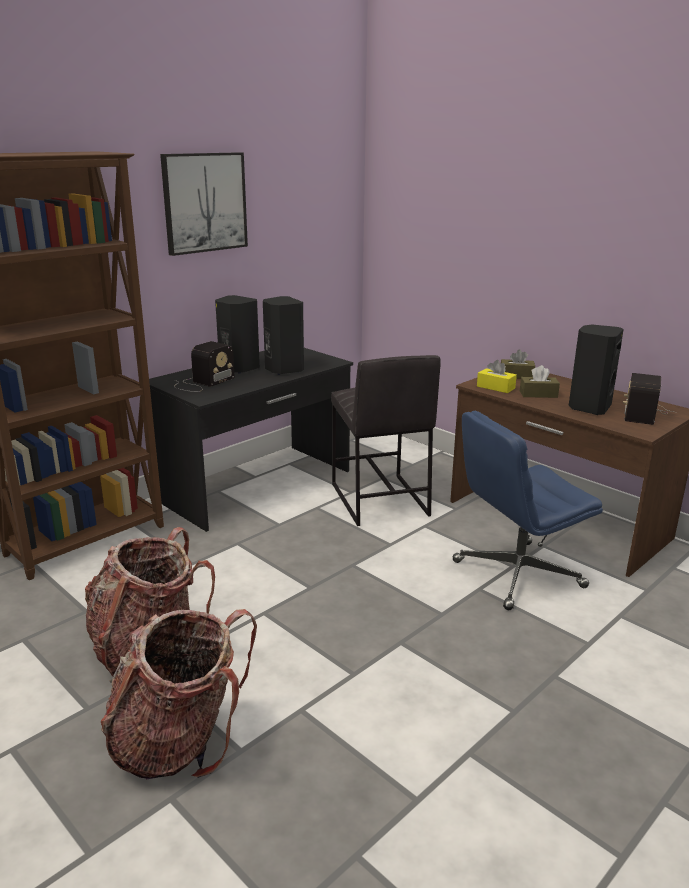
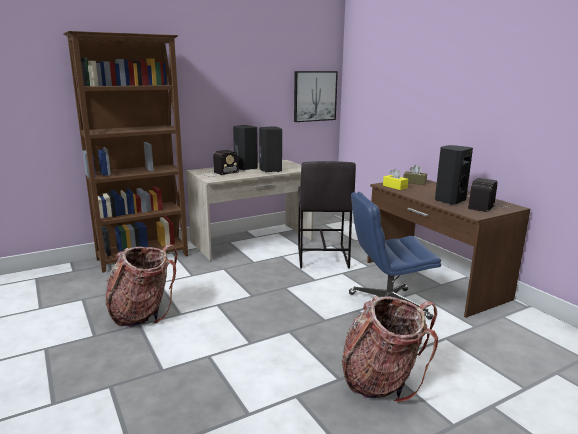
camera: 15 degrees right, 5 degrees down
backpack [101,609,257,779] -> backpack moved to [342,296,438,403]
black desk [149,348,353,532] -> beige desk [186,160,313,261]
picture [160,152,248,256] -> picture moved to [294,71,338,122]
brown tissue box [520,365,560,398] -> none

